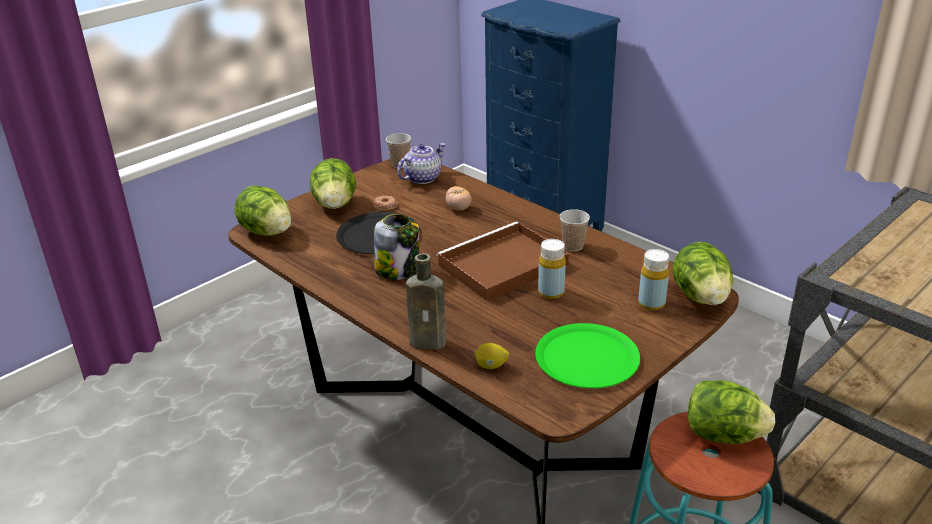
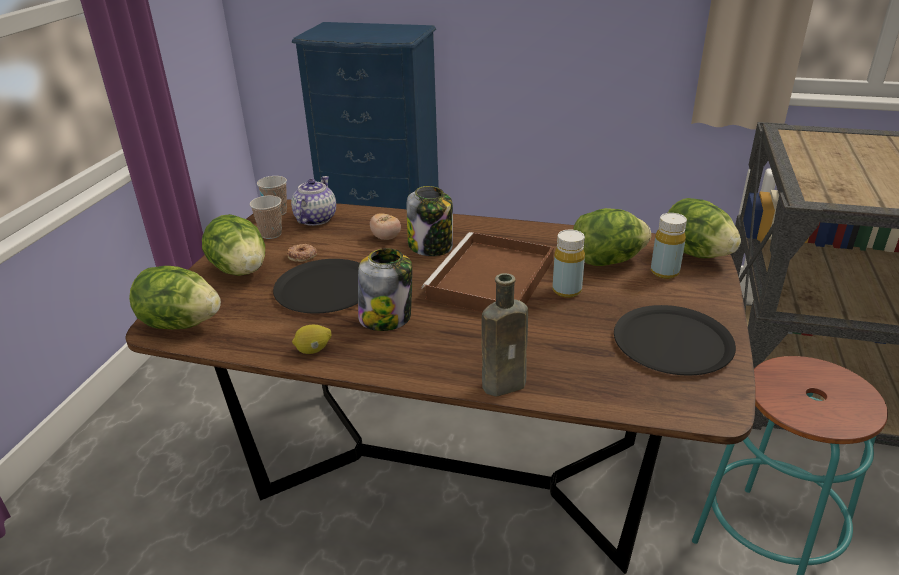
camera: 30 degrees left, 0 degrees up
lemon [474,343,509,369] -> lemon moved to [292,325,331,354]
green plate [535,323,640,388] -> black plate [614,305,736,375]
cup [560,209,590,251] -> cup moved to [250,196,282,239]
lettuce [688,380,775,444] -> lettuce moved to [573,208,651,266]
none -> jar [407,186,453,256]

